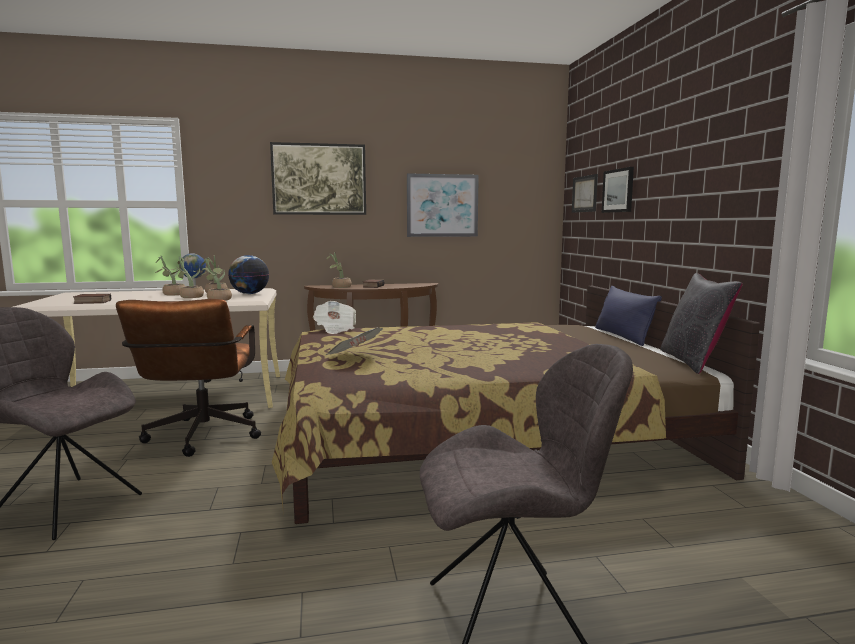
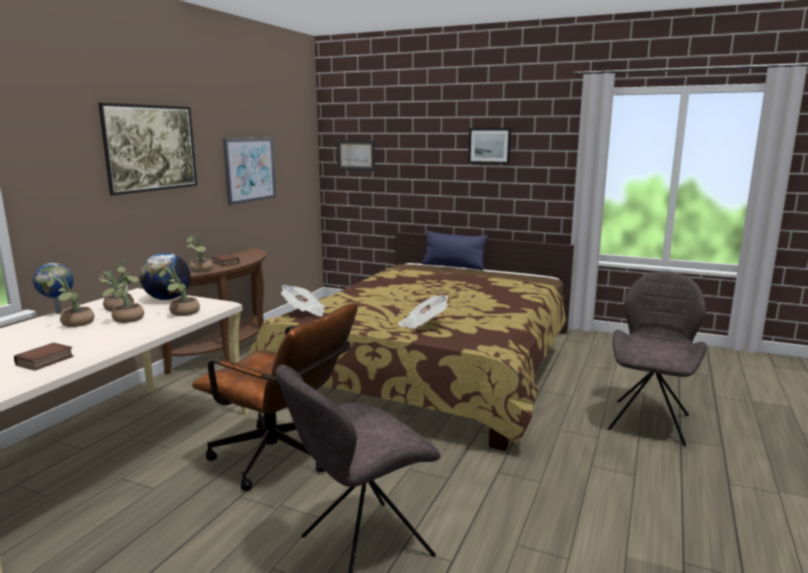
camera: 55 degrees left, 5 degrees up
picture [602,167,634,213] -> picture moved to [468,128,511,164]
black pillow [660,273,743,374] -> none

